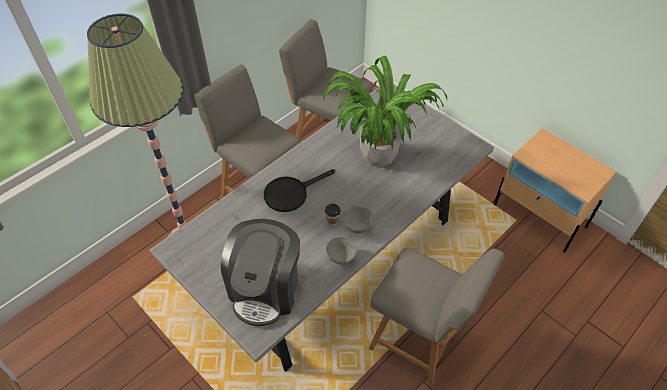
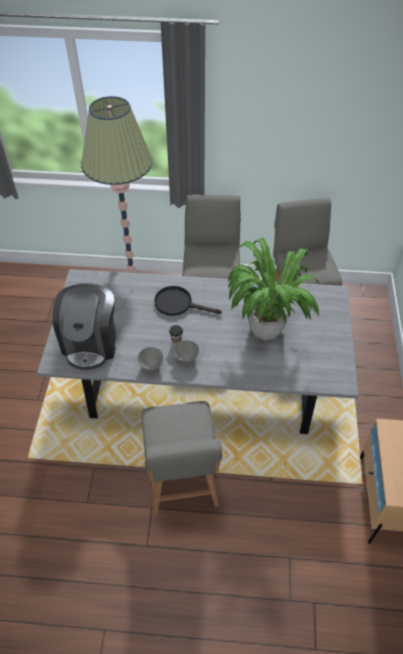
camera: 50 degrees right, 0 degrees up
coffee machine [221,219,300,326] -> coffee machine turned 60 degrees counterclockwise [53,283,116,370]

